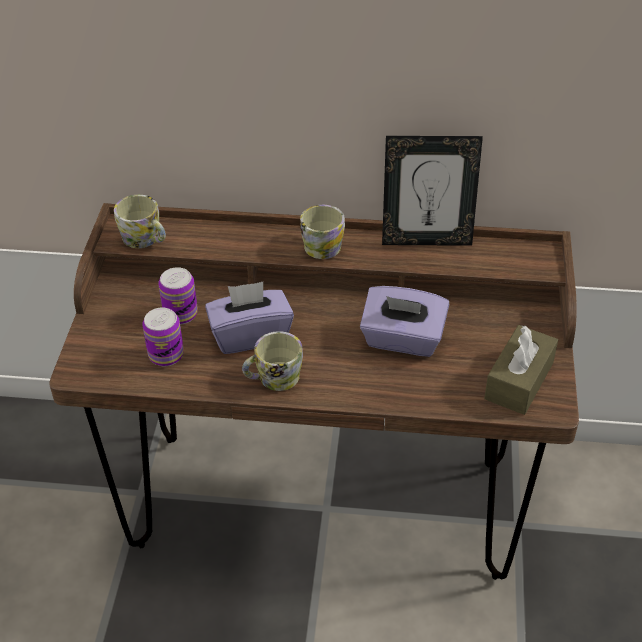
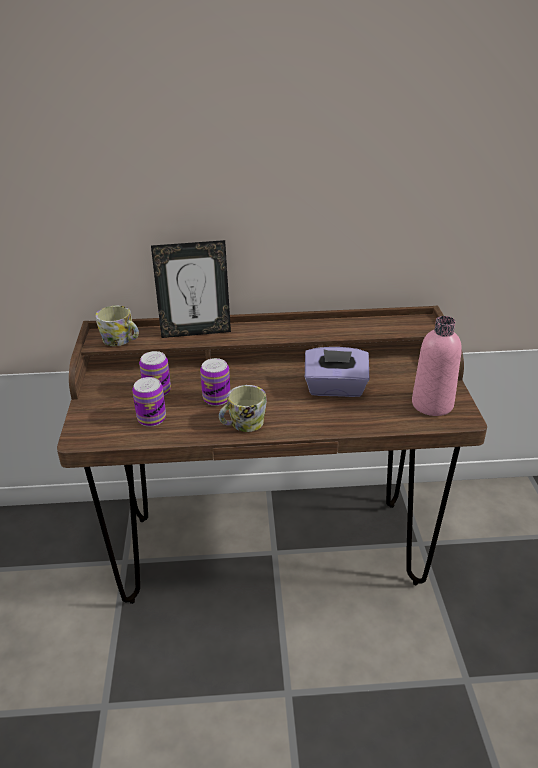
camera: 10 degrees left, 10 degrees down
purple tissue box [205,282,294,354] -> can [200,358,230,406]
mug [300,205,345,259] -> none
picture frame [382,136,483,246] -> picture frame moved to [151,240,231,338]
brown tissue box [484,325,558,415] -> pink bottle [412,316,462,416]

